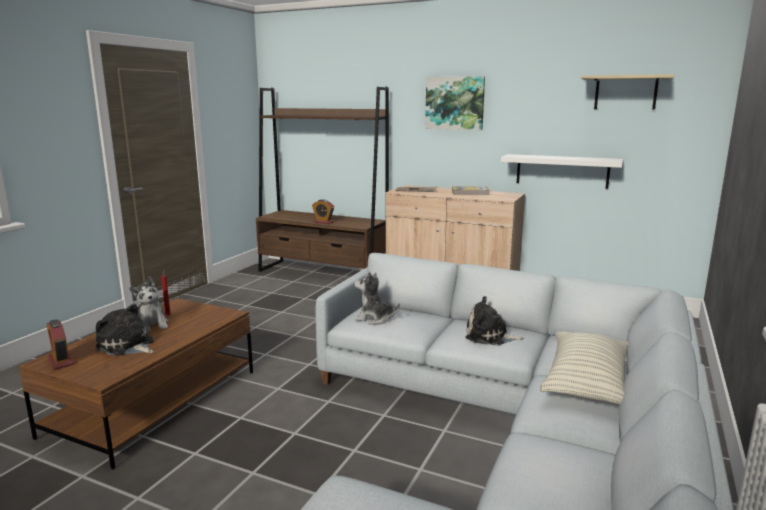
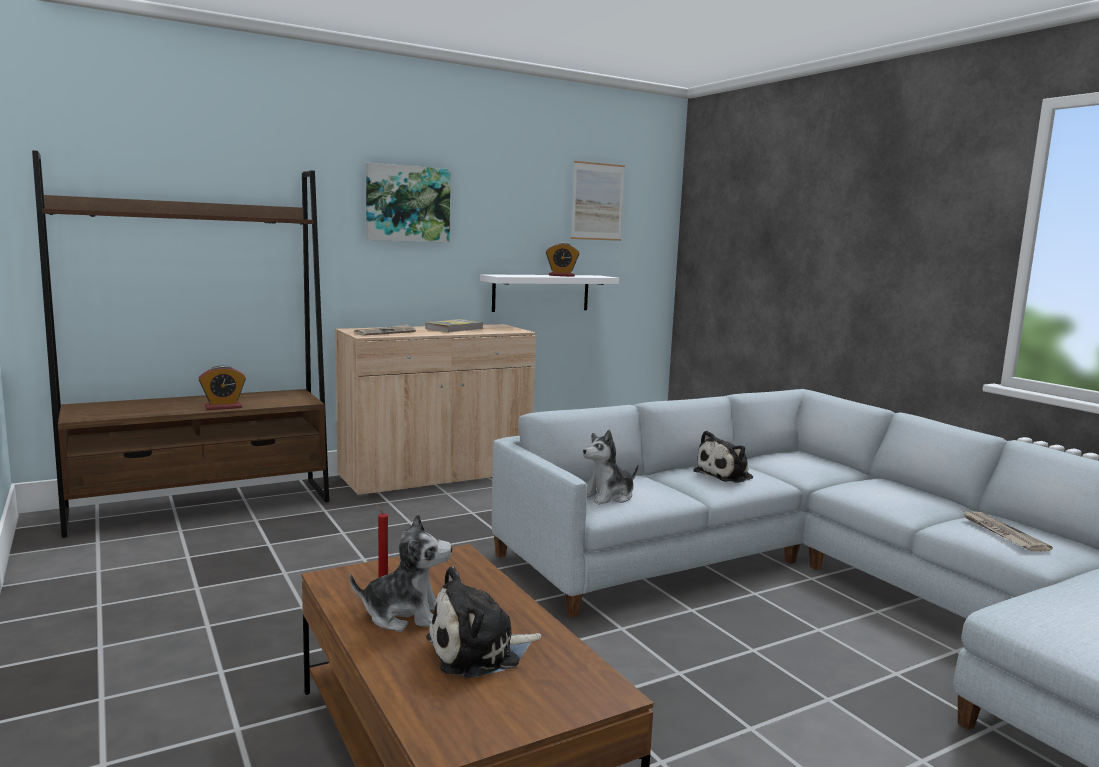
camera: 55 degrees left, 5 degrees down
alarm clock [47,319,74,370] -> alarm clock moved to [546,243,579,277]
pillow [540,331,629,405] -> none
beige shelf [581,74,674,109] -> picture [571,161,625,241]
none -> newspaper [962,510,1053,551]

